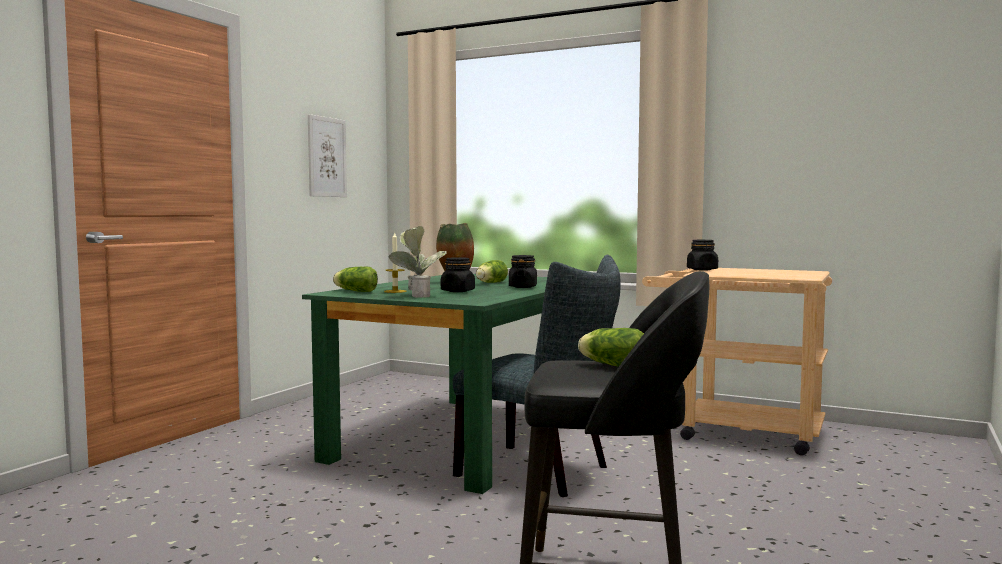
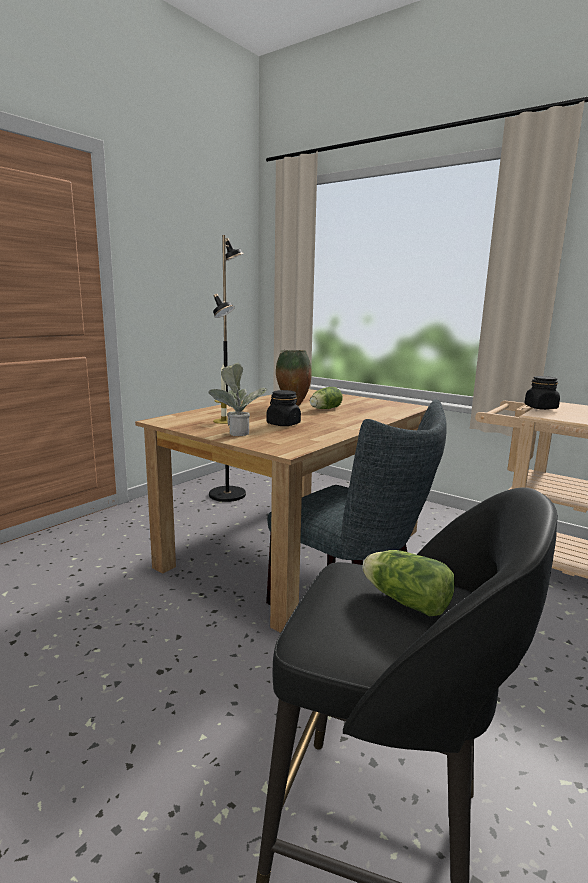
camera: 10 degrees right, 10 degrees up
green dining table [302,274,547,494] -> brown dining table [135,389,429,633]
picture [308,114,347,197] -> none
lettuce [333,267,378,292] -> none
black jar [509,255,537,288] -> none
none -> black floor lamp [209,235,246,502]

